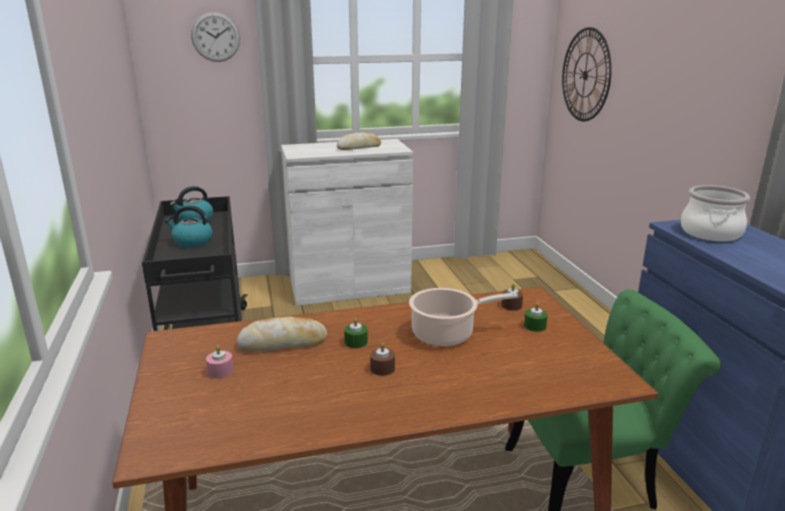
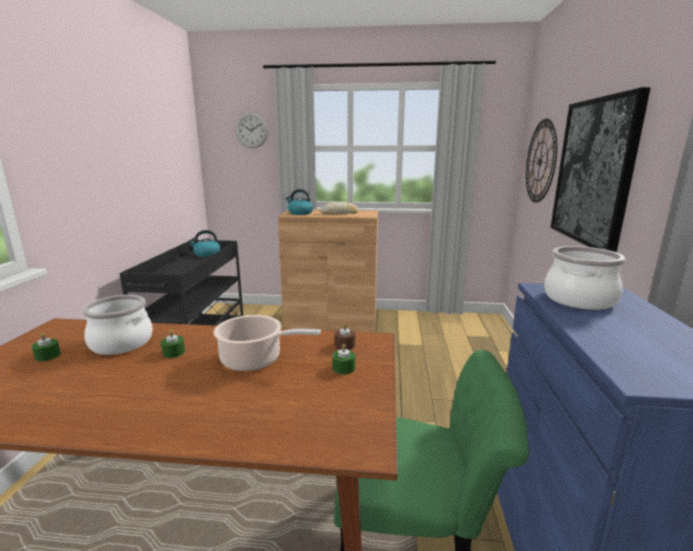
camera: 20 degrees right, 5 degrees down
kettle [165,205,213,247] -> kettle moved to [286,189,313,215]
pink candle [206,345,234,378] -> green candle [32,333,61,362]
bread [237,316,327,351] -> cooking pot [82,295,153,355]
white cabinet [281,139,413,306] -> brown cabinet [278,209,378,332]
brown candle [370,343,395,376] -> none
none -> picture [550,87,651,252]

